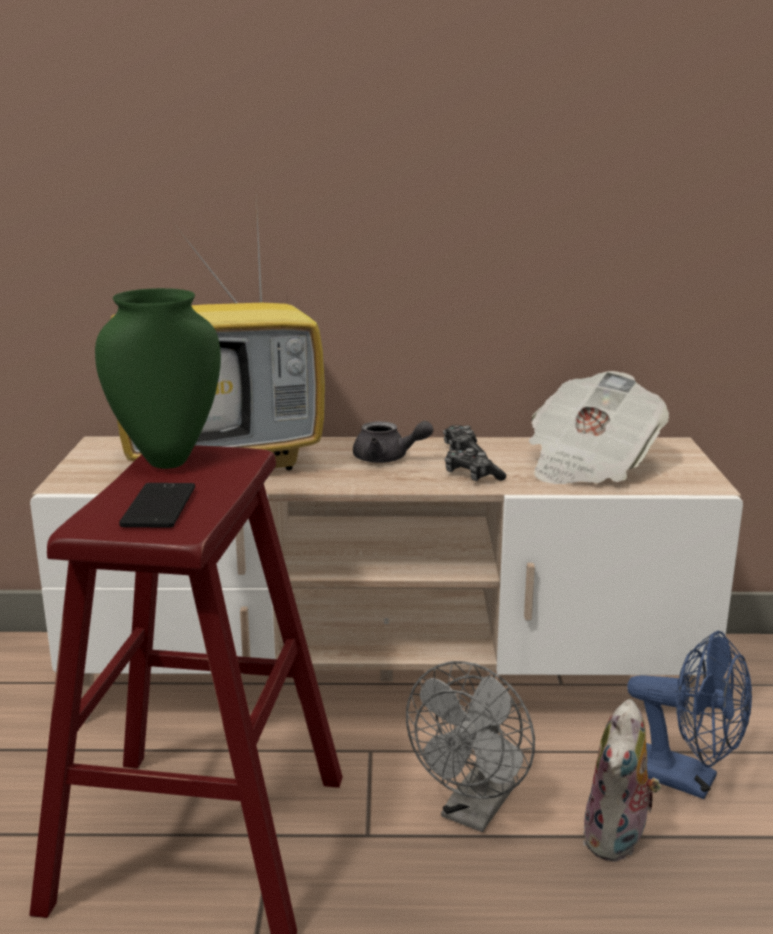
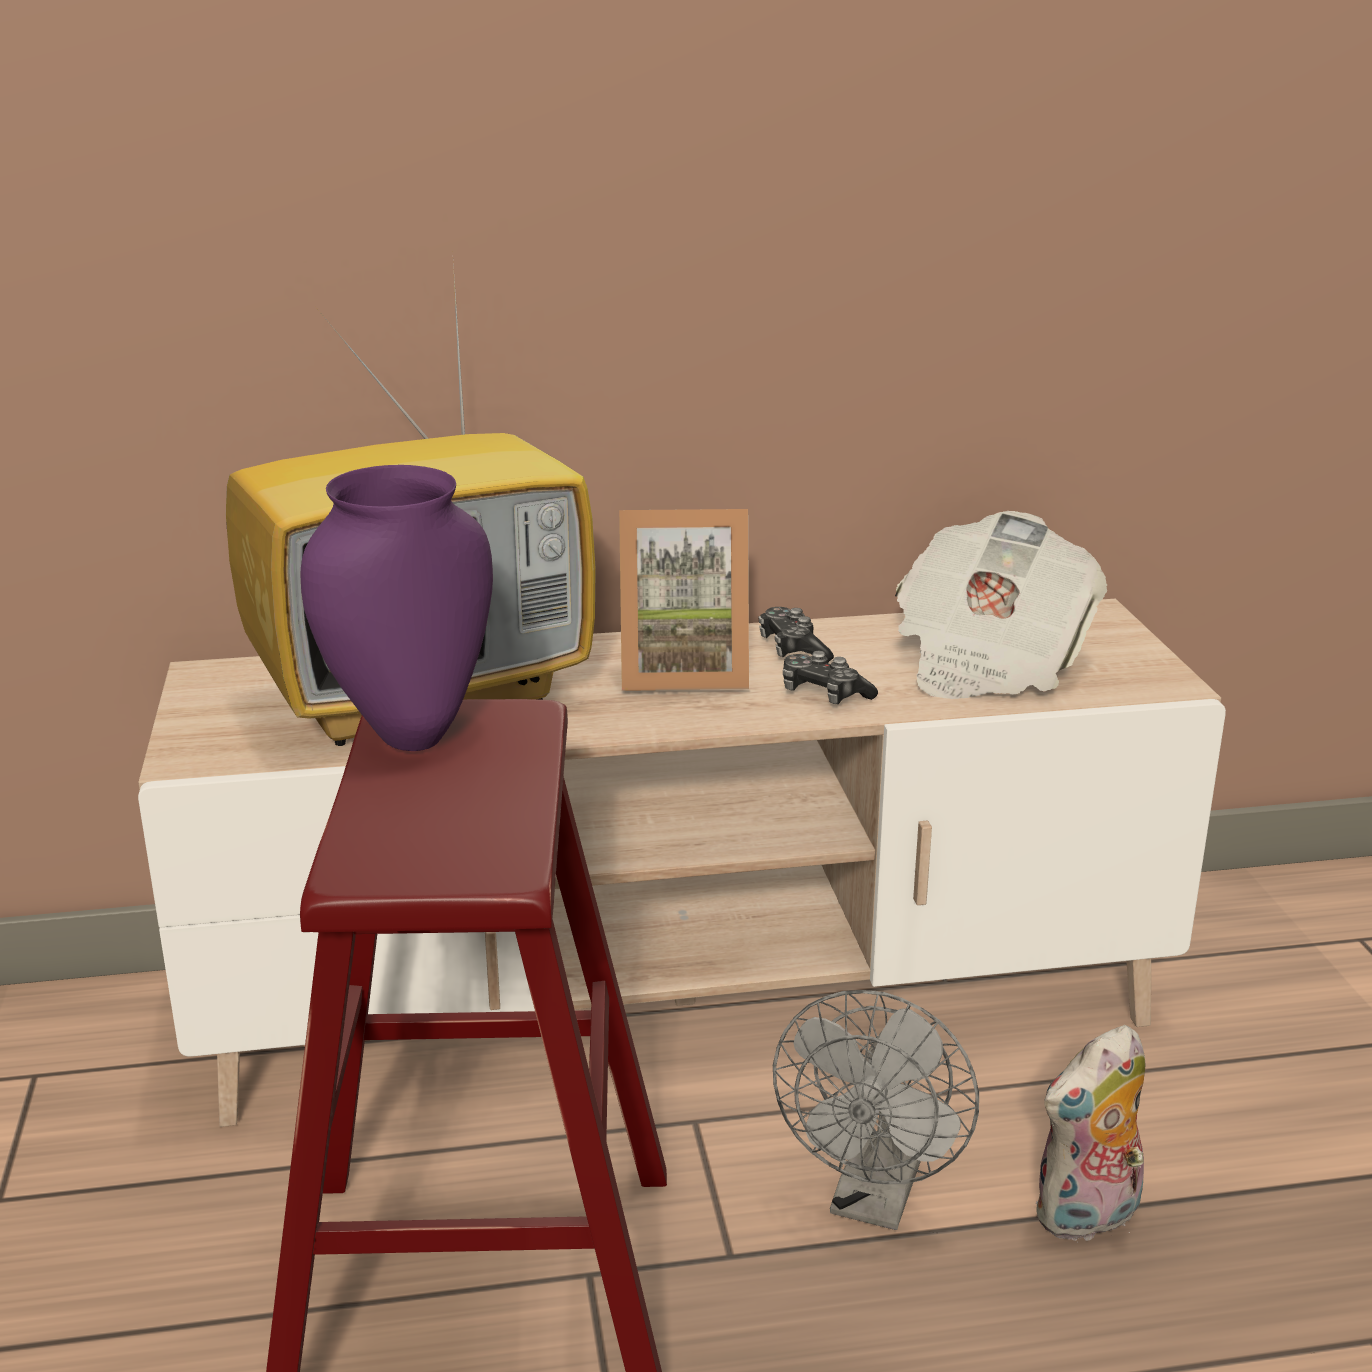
camera: 10 degrees left, 5 degrees up
green vase [95,288,221,469] -> purple vase [301,465,493,751]
phone [119,483,195,528] -> none
grey teapot [353,421,433,463] -> picture frame [619,509,749,691]
plush toy [583,699,661,862] -> plush toy turned 45 degrees clockwise [1035,1025,1146,1243]
blue fan [627,631,752,799] -> none

